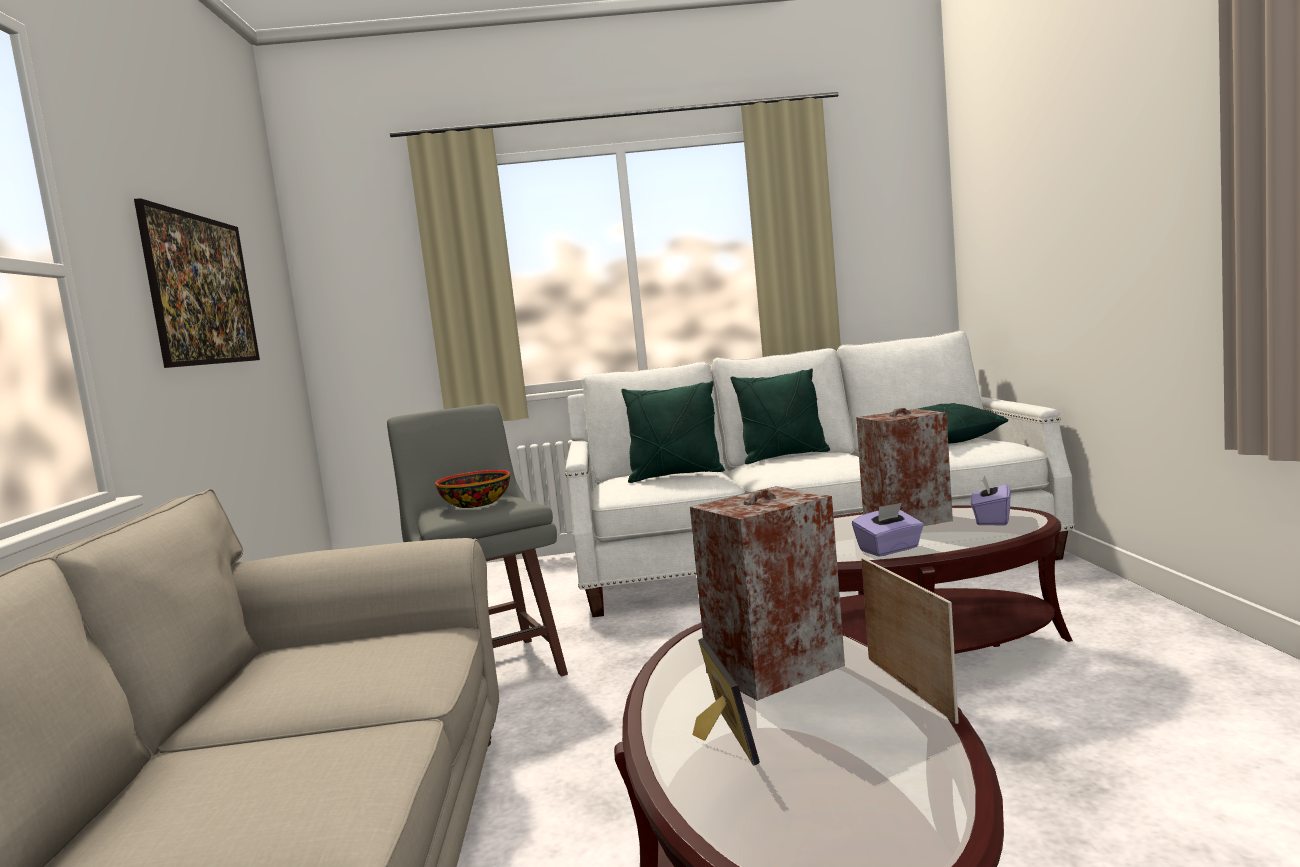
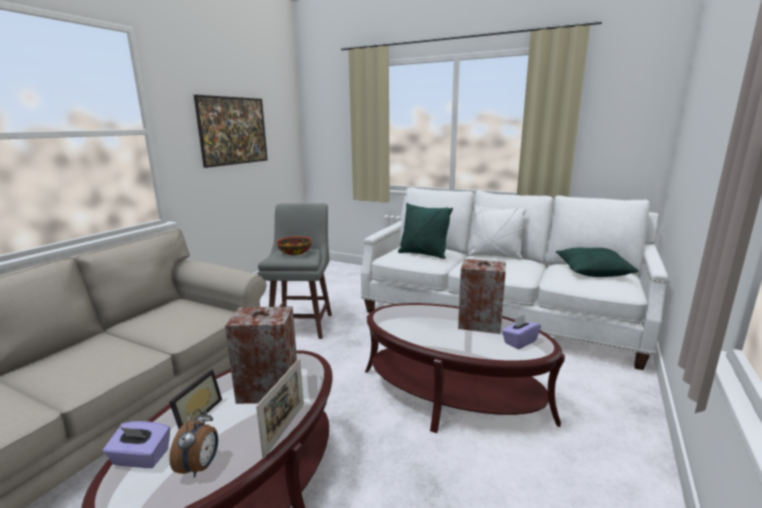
camera: 30 degrees right, 10 degrees up
green pillow [731,368,830,464] -> white pillow [468,205,527,260]
purple tissue box [852,502,924,557] -> purple tissue box moved to [103,421,170,468]
none -> alarm clock [169,409,218,478]

